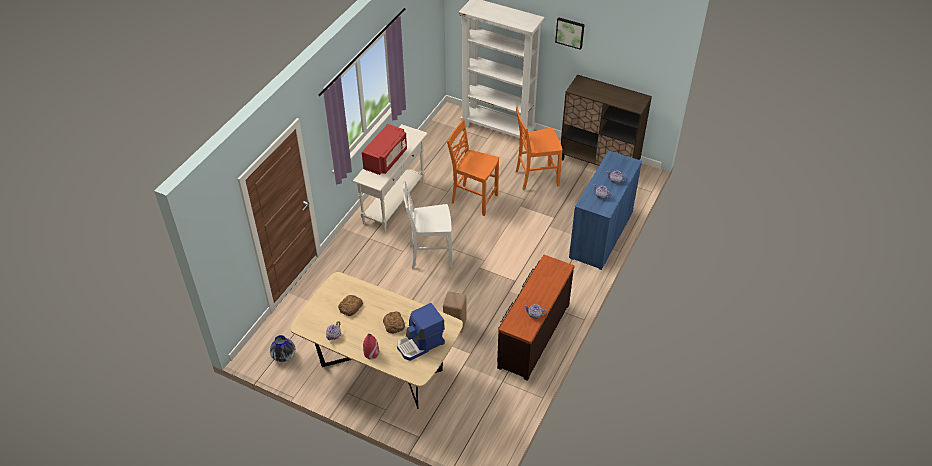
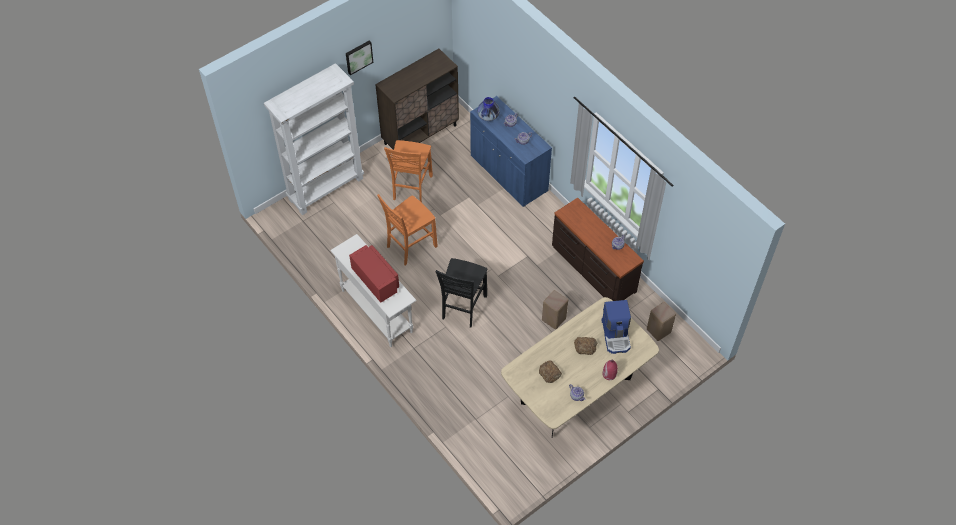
camera: 65 degrees left, 10 degrees up
vase [270,335,296,362] -> vase moved to [477,97,500,121]
white chair [403,180,453,269] -> black chair [436,258,487,328]
none -> beige stool [647,302,676,341]

